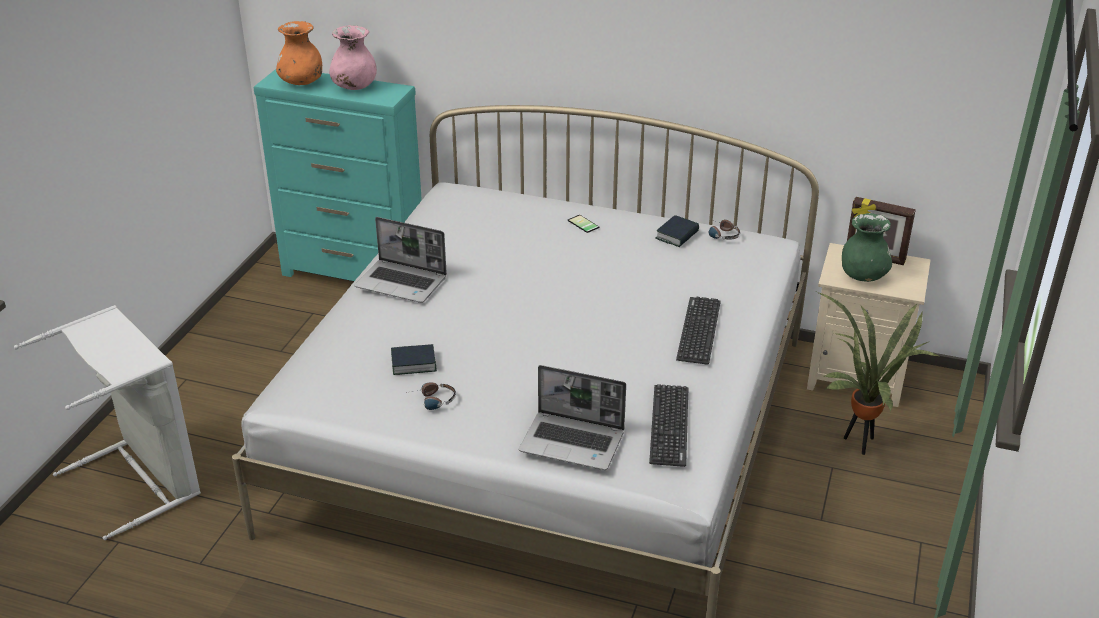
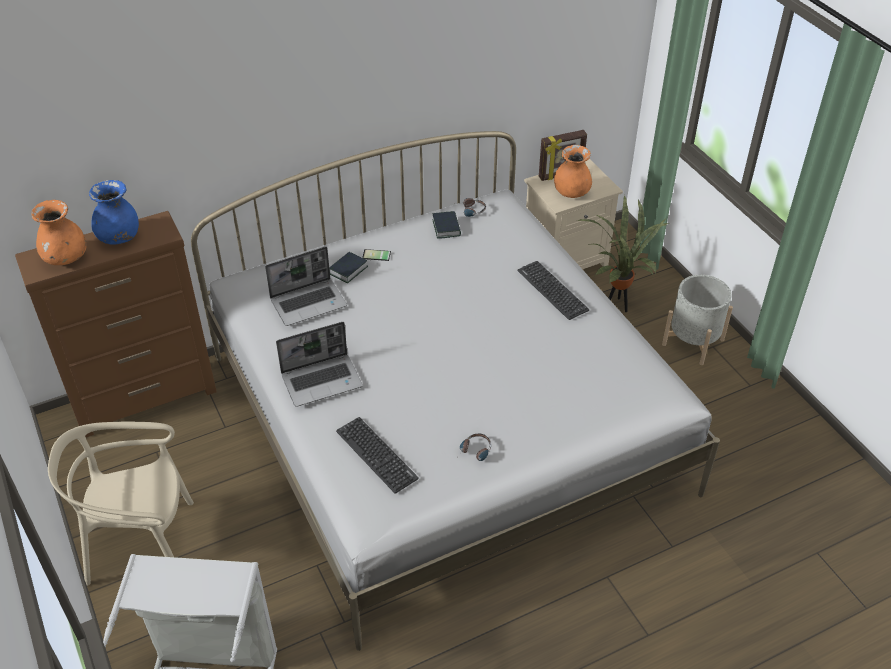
camera: 45 degrees left, 10 degrees up
turquoise dresser [254,69,422,281] -> brown dresser [15,211,217,437]
pink vase [329,25,377,90] -> blue vase [89,180,139,245]
book [391,344,437,375] -> book moved to [329,252,368,283]
laptop [519,365,626,470] -> laptop moved to [265,247,347,326]
keyboard [649,384,688,467] -> keyboard moved to [336,417,419,494]
green vase [842,213,892,282] -> orange vase [554,145,592,198]
none -> beige chair [48,422,194,586]
none -> grey planter [662,275,733,365]

